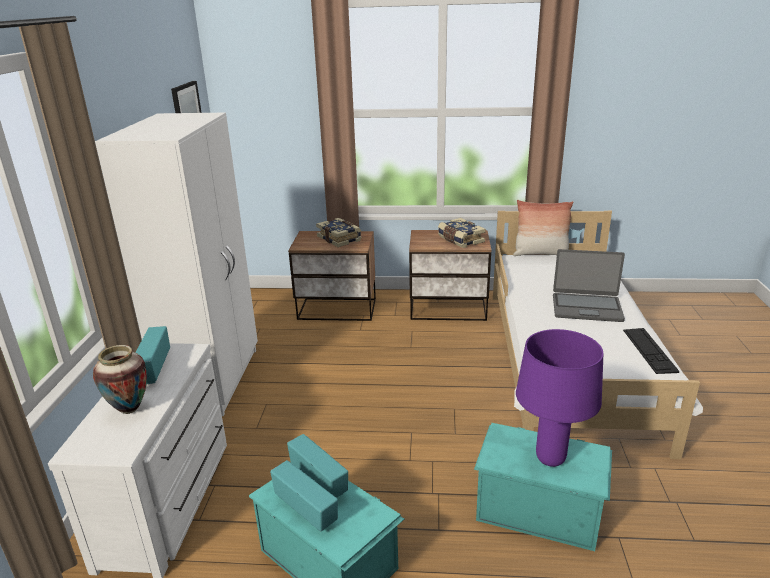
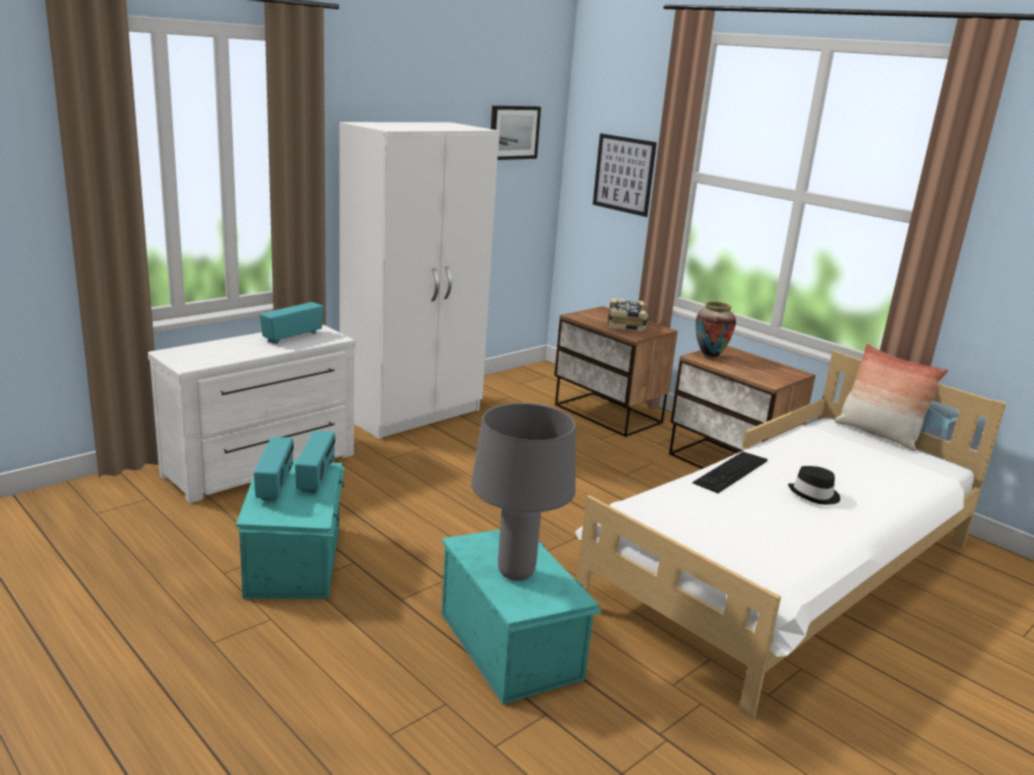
camera: 40 degrees right, 5 degrees down
vase [93,345,147,414] -> vase moved to [696,301,736,359]
book [438,218,486,248] -> none
purple table lamp [516,329,603,467] -> grey table lamp [471,403,576,581]
laptop [553,249,625,322] -> black hat [788,466,840,505]
keyboard [623,328,679,374] -> keyboard moved to [692,452,768,493]
none -> picture [593,133,657,217]

